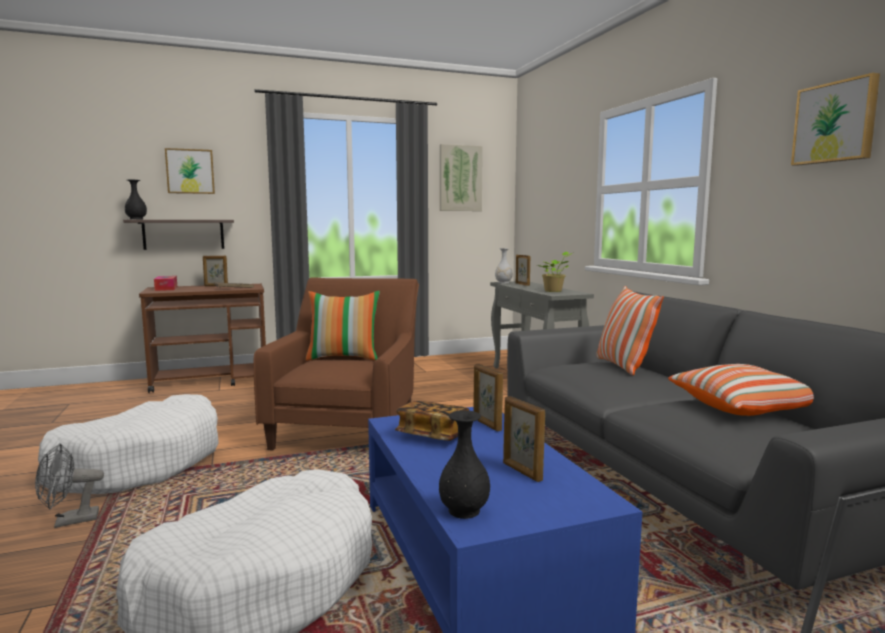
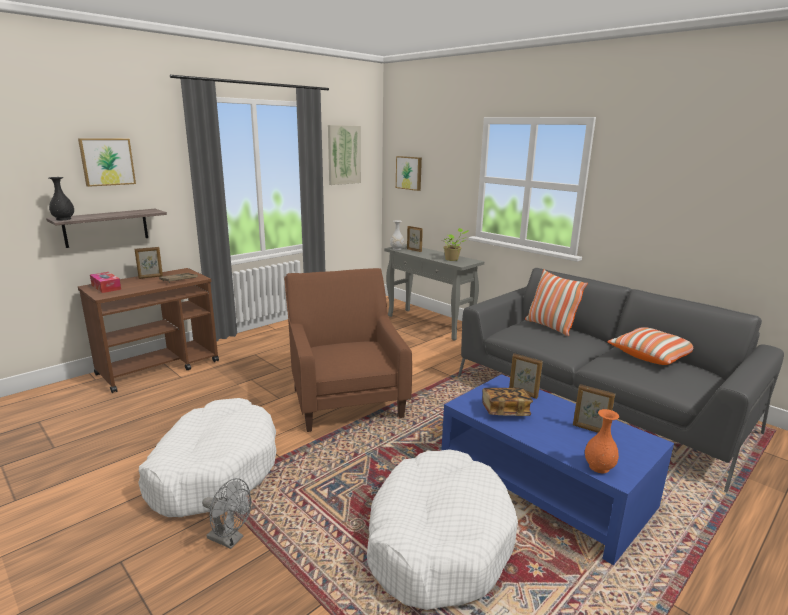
camera: 25 degrees left, 10 degrees up
grey fan [35,443,104,528] -> grey fan turned 105 degrees counterclockwise [202,478,251,549]
pillow [306,291,380,361] -> none
black vase [439,410,490,519] -> orange vase [585,409,619,473]
picture [791,73,880,166] -> picture moved to [396,156,422,191]

